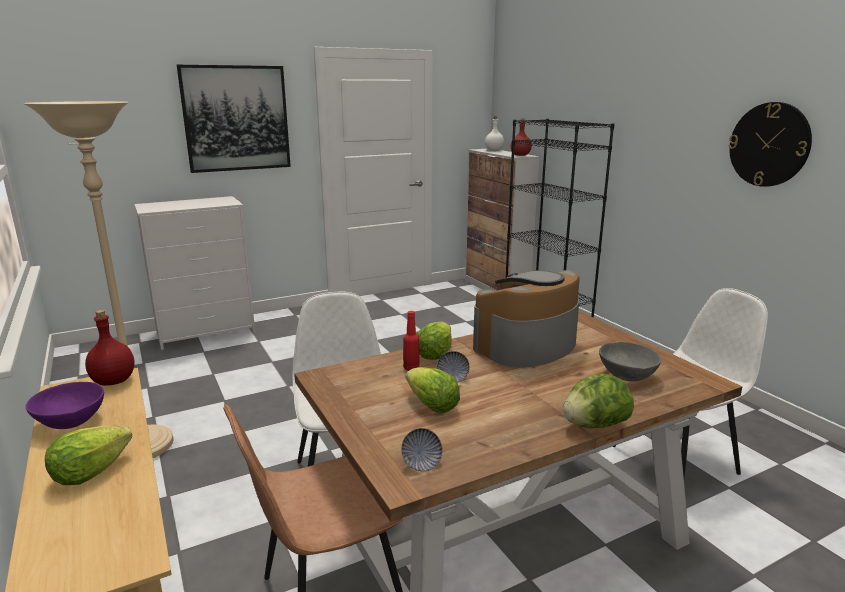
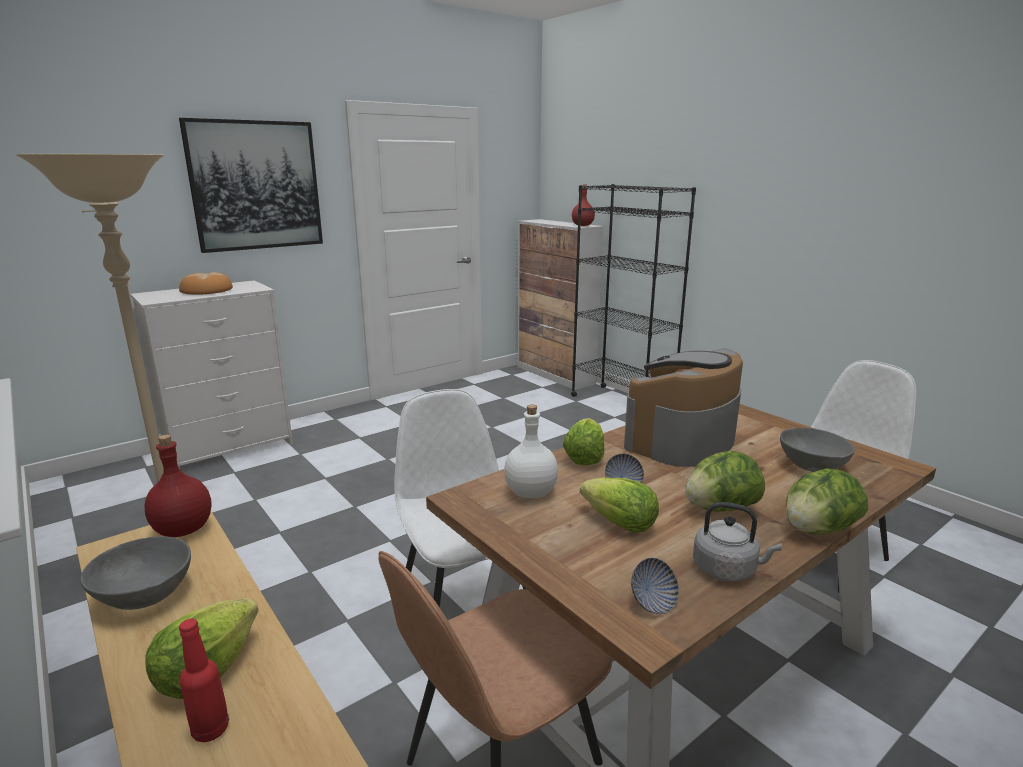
camera: 10 degrees left, 0 degrees up
purple bowl [26,382,104,429] -> grey bowl [80,536,191,610]
red bottle [403,311,420,371] -> red bottle moved to [179,618,229,742]
white bottle [485,116,504,151] -> white bottle moved to [504,405,558,498]
wall clock [728,102,812,187] -> none
none -> bread [179,272,233,295]
none -> lettuce [685,451,765,511]
none -> grey kettle [693,502,782,582]

